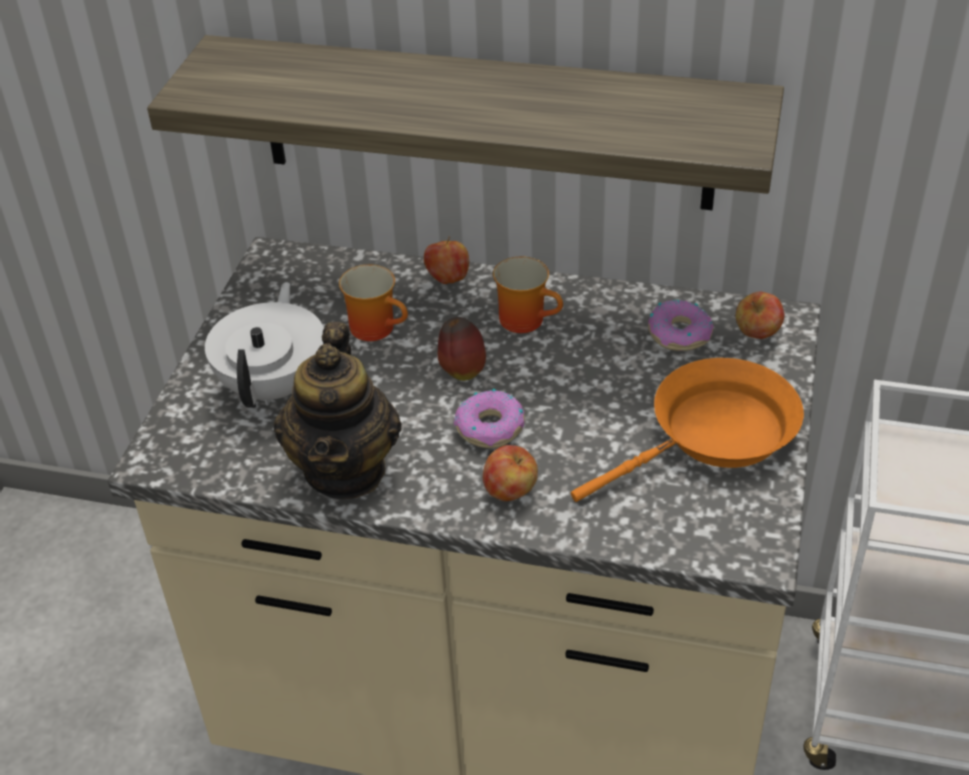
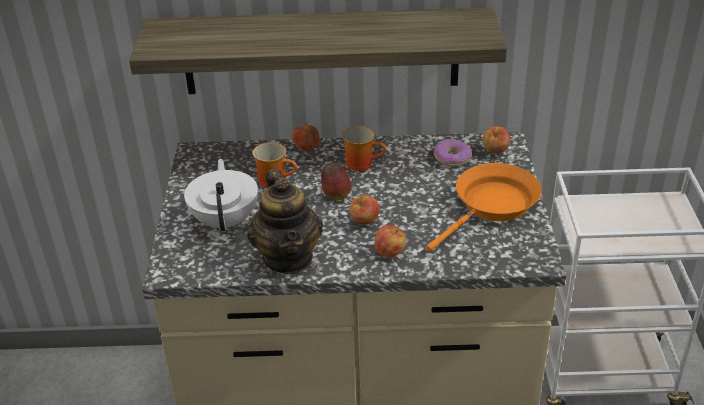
camera: 15 degrees left, 5 degrees down
donut [454,389,525,448] -> apple [350,195,379,225]

